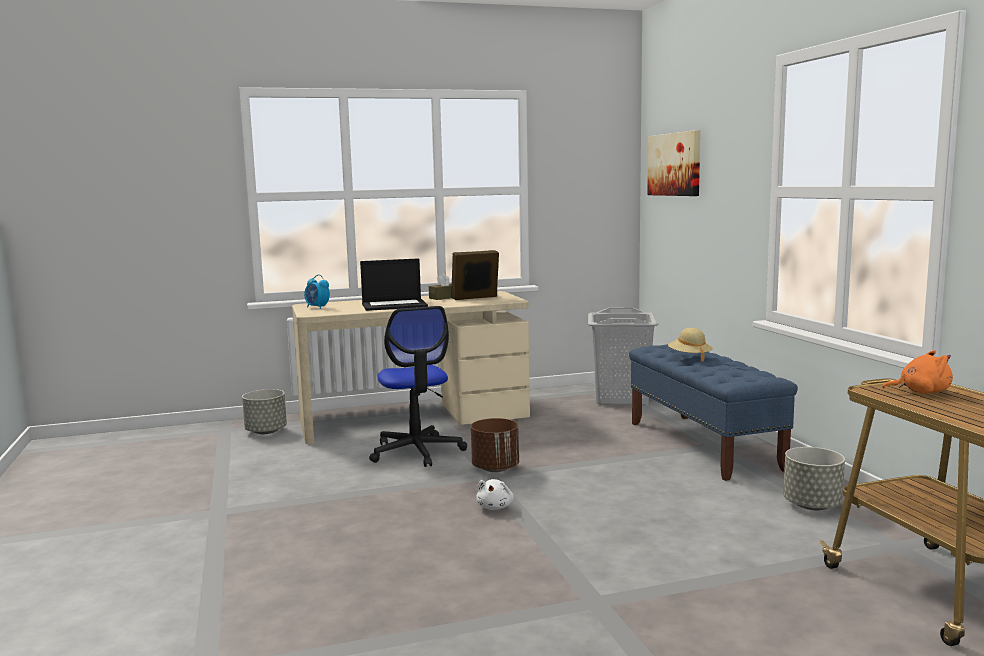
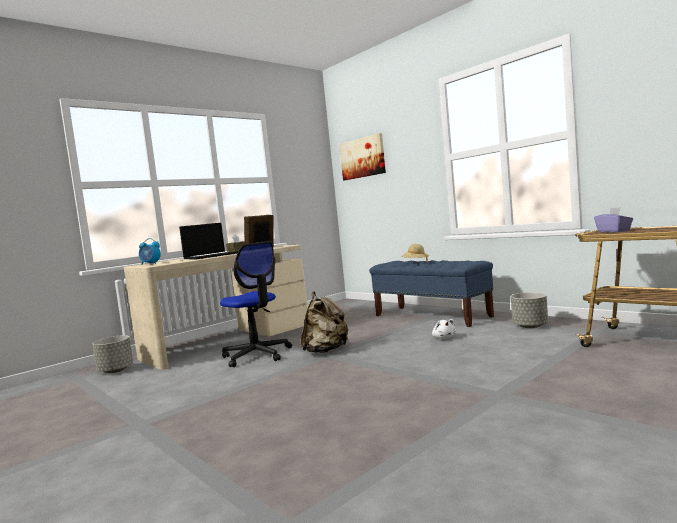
camera: 25 degrees left, 5 degrees down
brown planter [471,418,519,472] -> beige backpack [301,291,349,353]
white plush toy [476,479,514,510] -> white plush toy moved to [432,319,456,339]
grey laundry basket [588,308,659,405] -> none
orange plush toy [883,350,953,394] -> purple tissue box [594,207,633,232]

